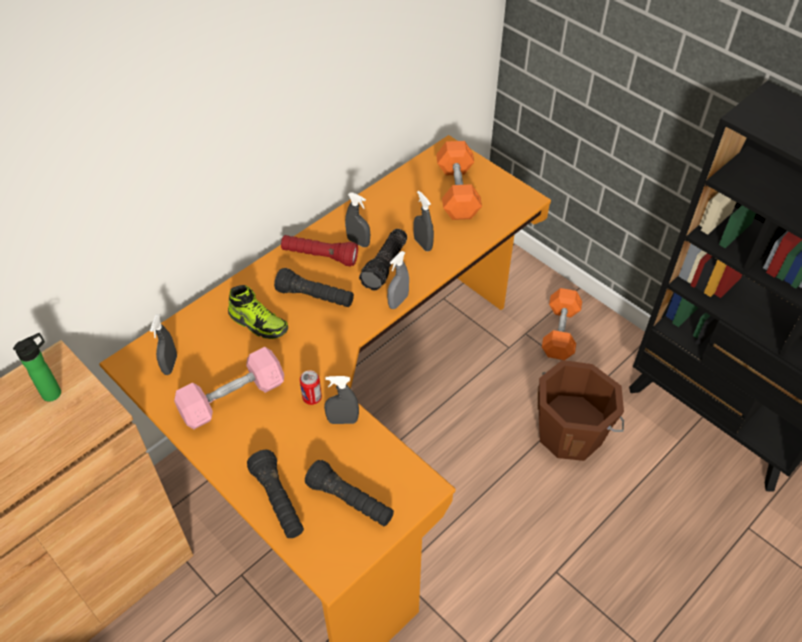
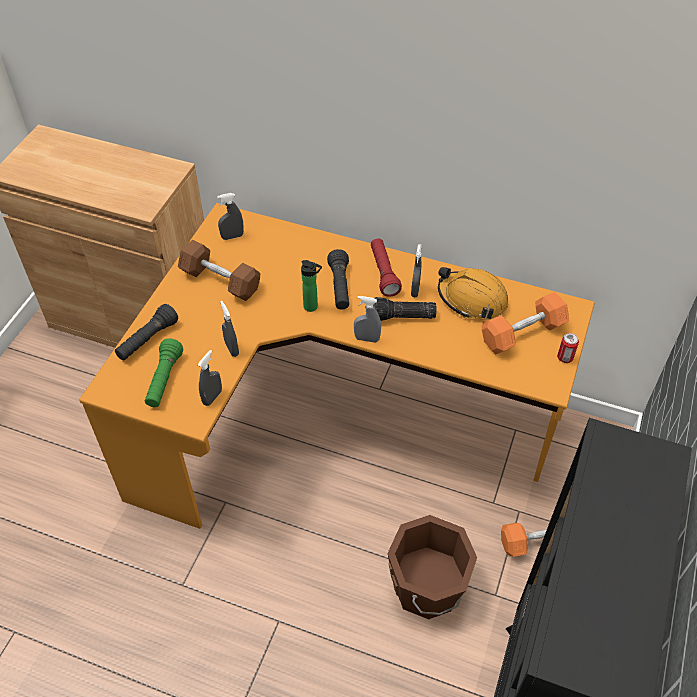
camera: 65 degrees right, 0 degrees up
bottle [13,333,61,402] -> bottle moved to [301,260,322,312]
pink dumbbell [174,347,284,429] -> brown dumbbell [178,240,260,301]
shoe [228,285,288,339] -> none
can [300,370,322,405] -> can moved to [557,333,579,363]
black flashlight [305,460,394,526] -> green flashlight [145,338,183,407]
grey spray bottle [414,191,434,251] -> grey spray bottle moved to [198,350,222,406]
none -> orange hard hat [438,267,509,320]

